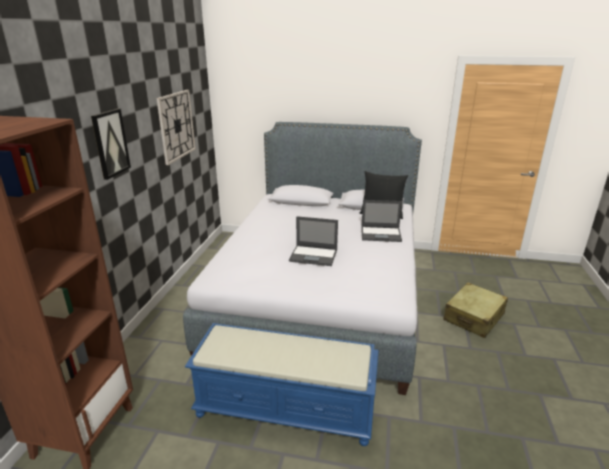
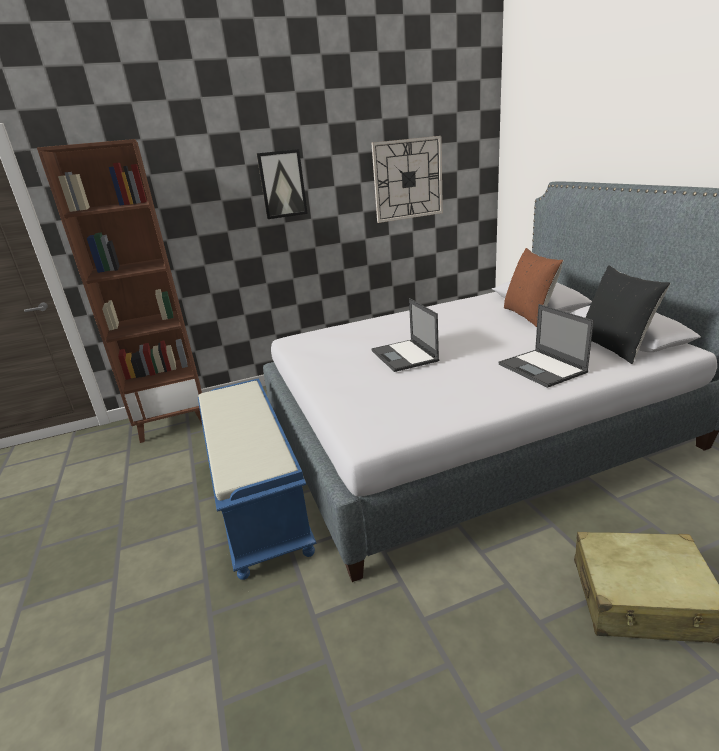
camera: 60 degrees right, 0 degrees up
none -> brown pillow [504,248,563,327]

